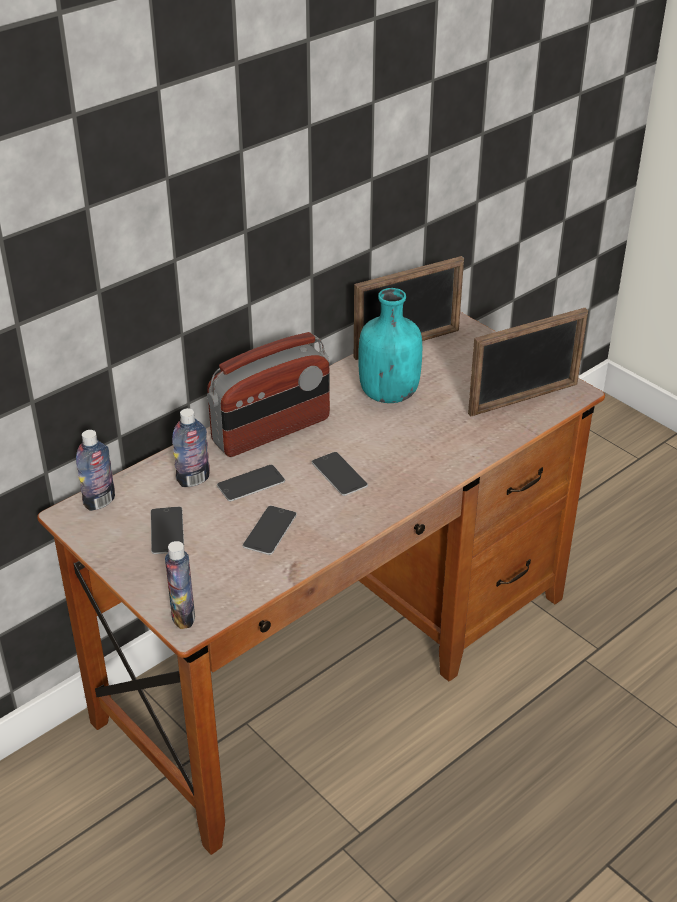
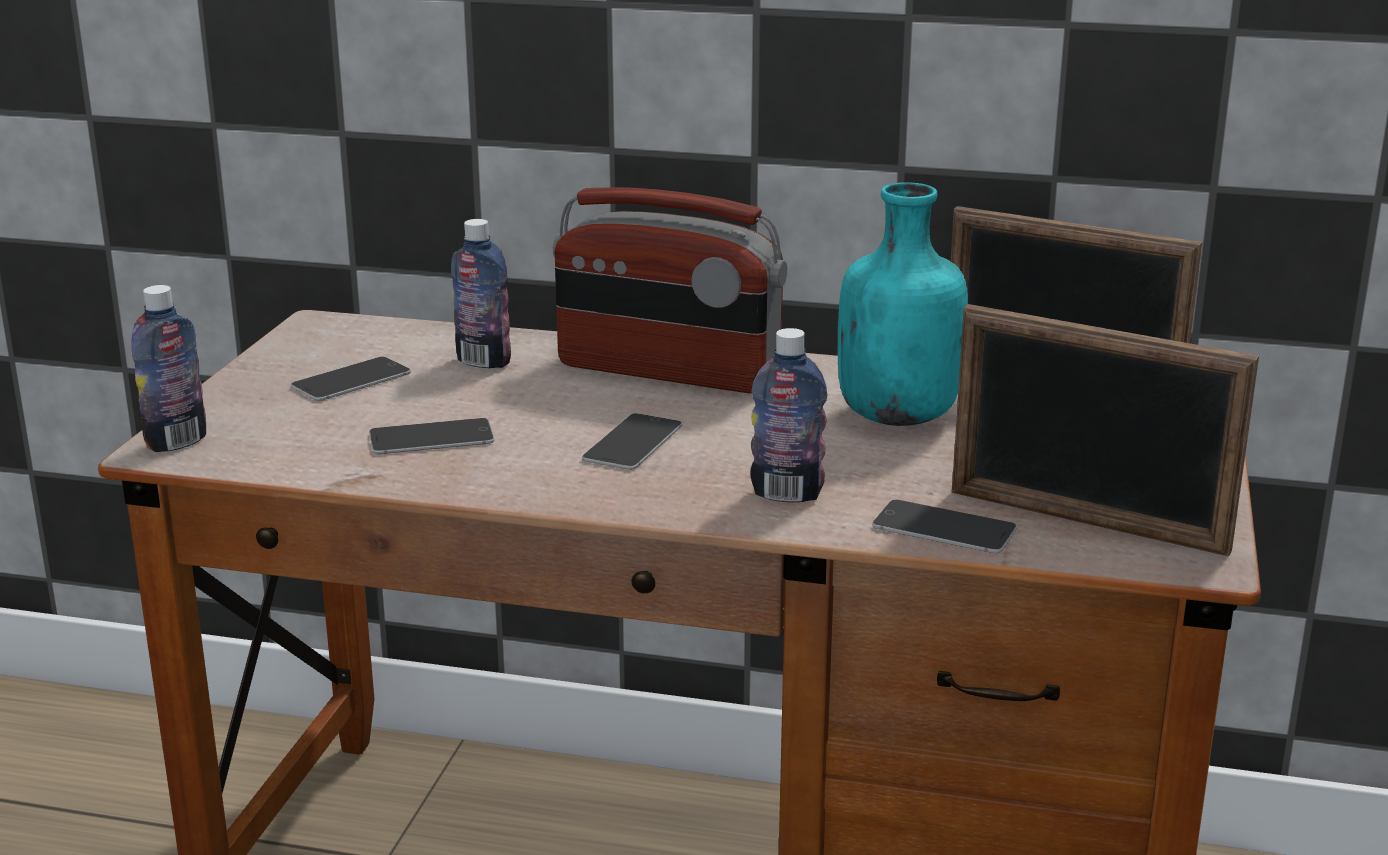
camera: 55 degrees right, 15 degrees down
bottle [76,430,115,511] -> bottle moved to [750,328,827,502]
phone [217,465,285,501] -> phone moved to [872,500,1017,553]

